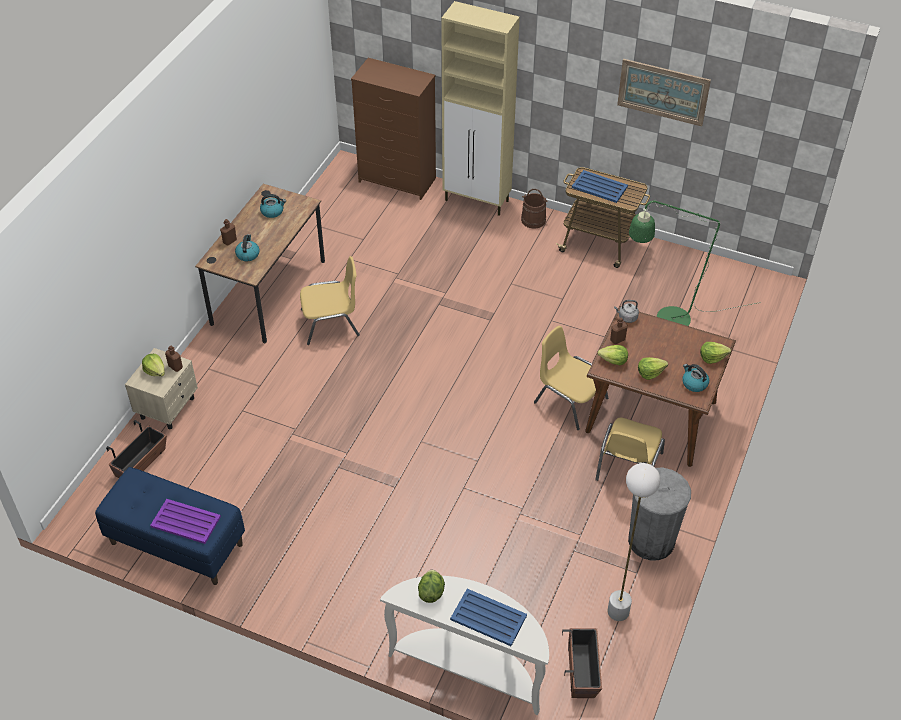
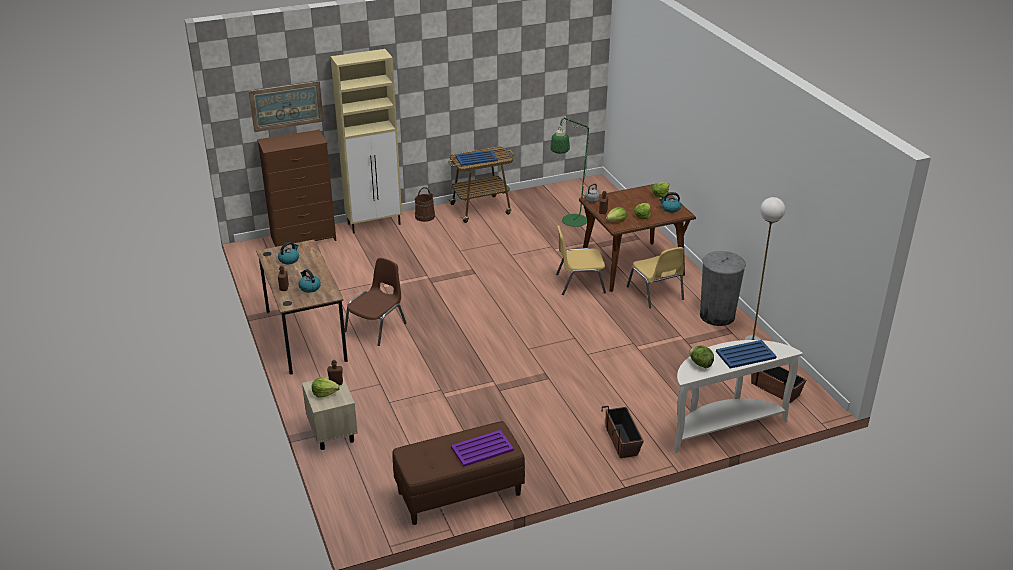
camera: 45 degrees left, 15 degrees down
blue bench [95,467,245,585] -> brown bench [392,421,525,525]
planter [106,420,167,478] -> planter moved to [602,406,644,458]
yellow chair [300,256,360,345] -> brown chair [345,258,406,346]
picture [617,59,711,127] -> picture moved to [249,81,324,132]

